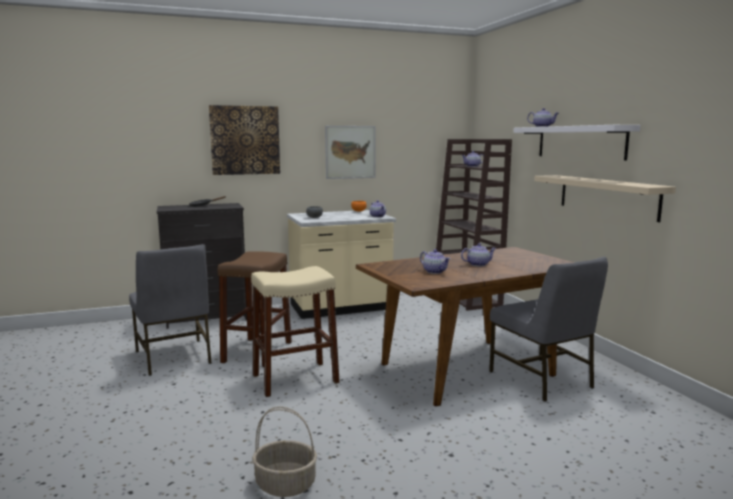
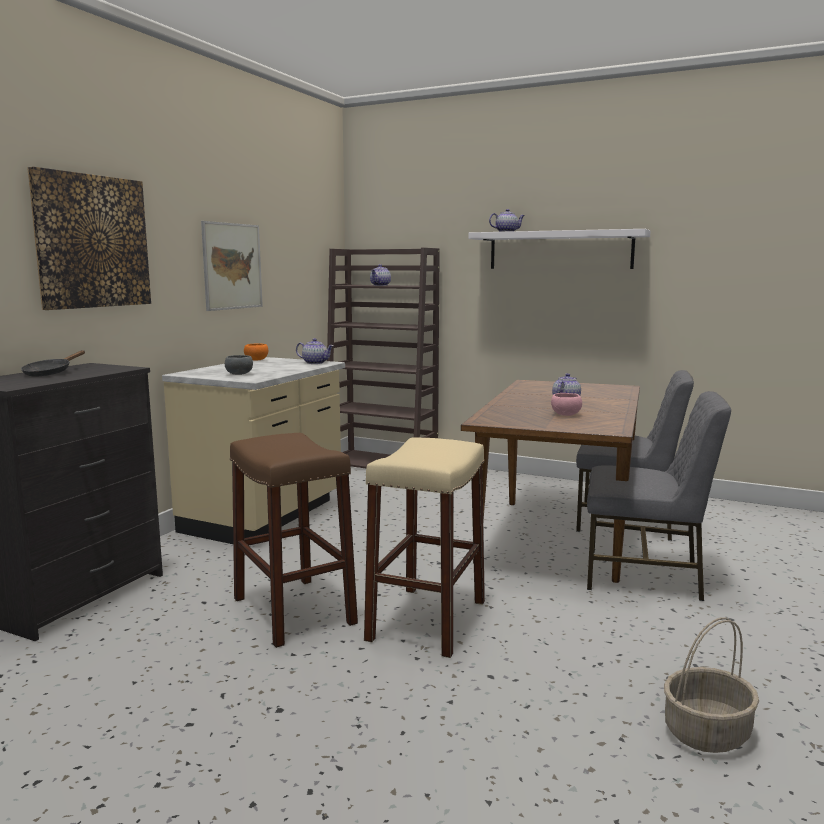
camera: 45 degrees left, 0 degrees up
grey chair [129,244,212,376] -> grey chair moved to [587,391,731,601]
teapot [420,249,451,274] -> pink bowl [551,393,582,416]
beige shelf [534,175,676,222] -> none

